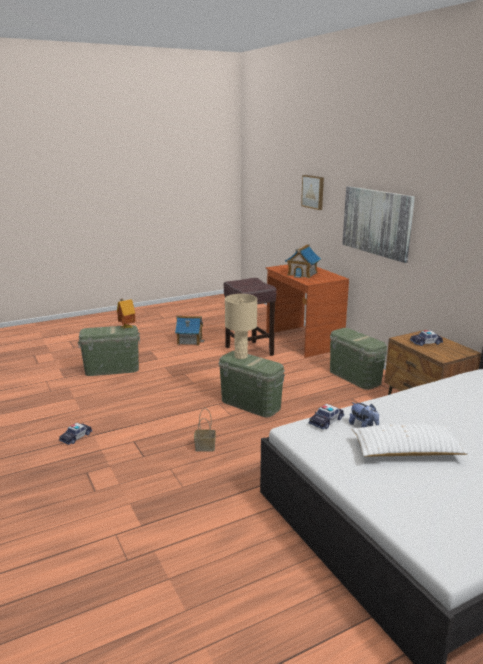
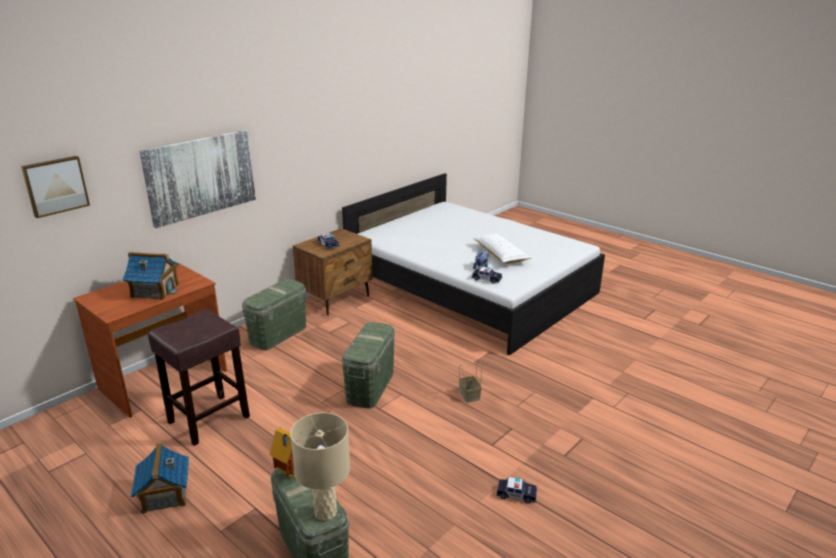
camera: 110 degrees left, 5 degrees up
beige table lamp [225,294,257,359] -> beige table lamp moved to [290,413,350,521]

